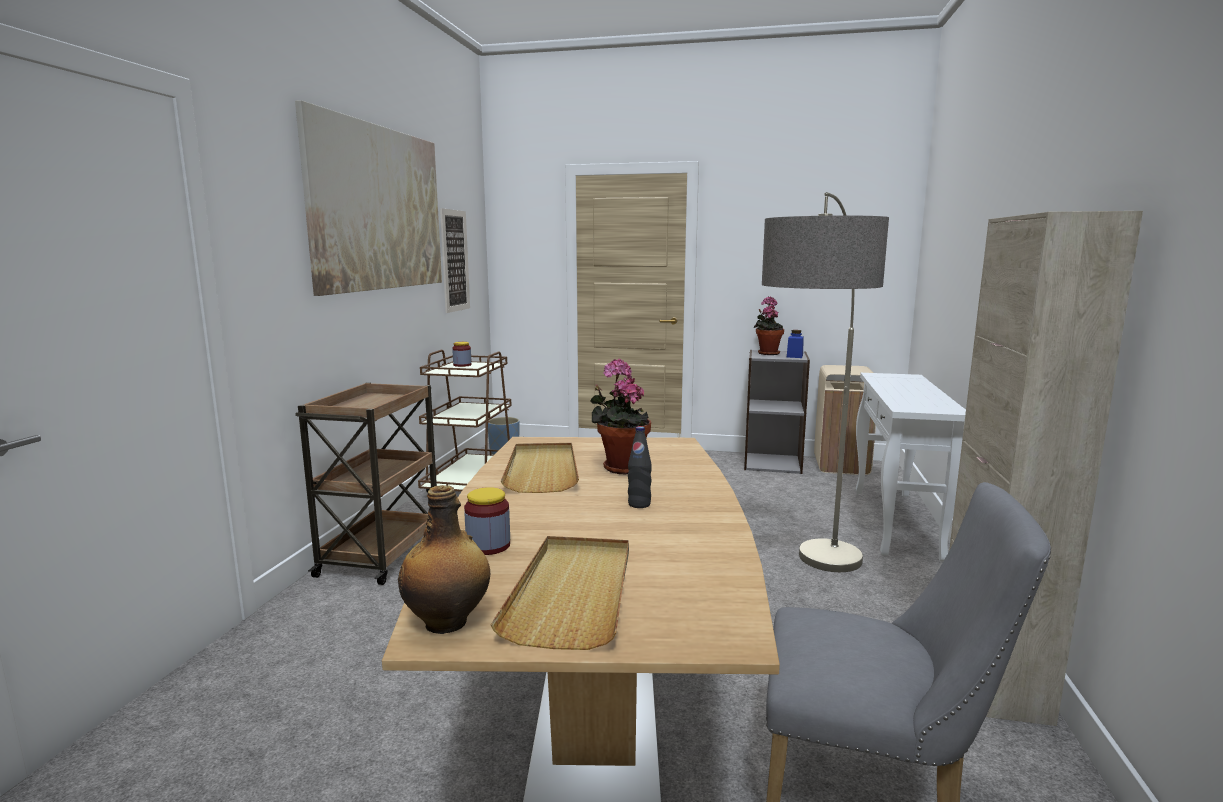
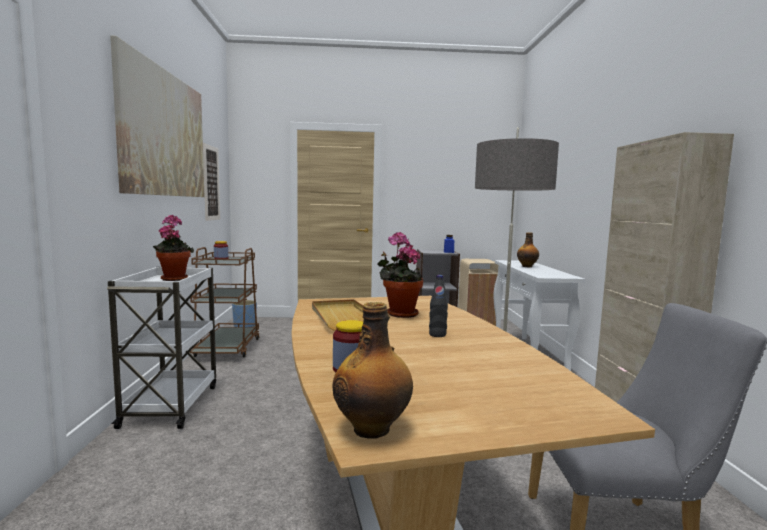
camera: 15 degrees left, 5 degrees down
brown cart [295,382,437,585] -> white cart [107,267,216,429]
beige tray [490,536,629,650] -> none
potted plant [754,296,784,355] -> potted plant moved to [153,215,194,281]
none -> bottle [517,232,539,267]

